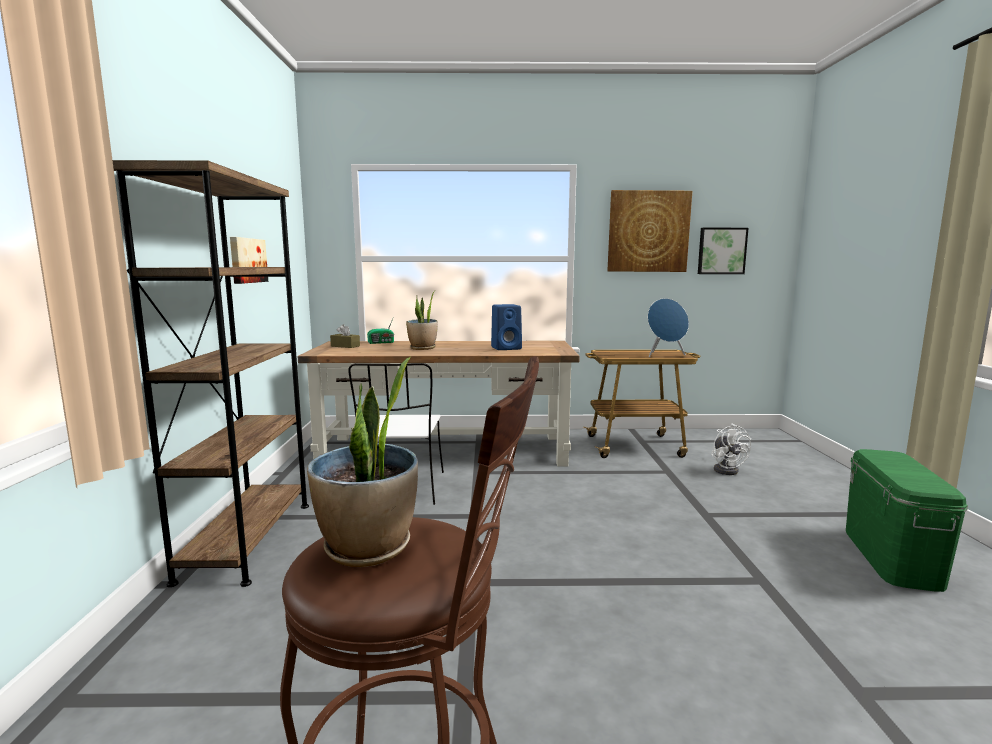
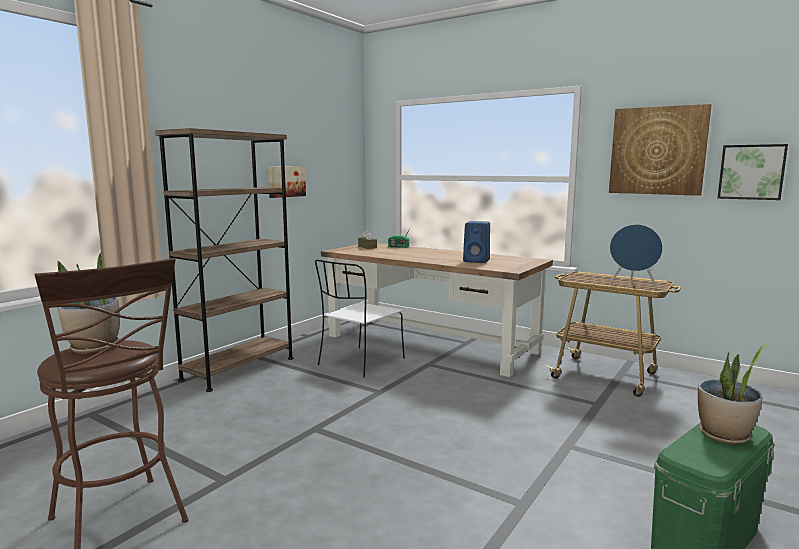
camera: 35 degrees right, 0 degrees up
potted plant [406,291,438,350] -> potted plant moved to [698,344,767,444]
white fan [711,424,751,475] -> none

